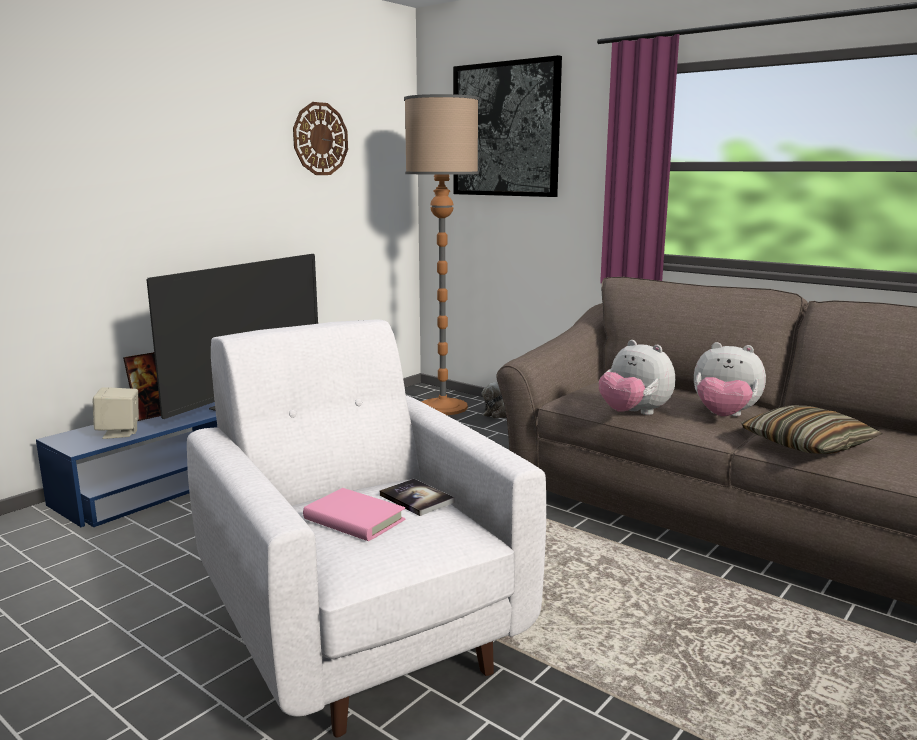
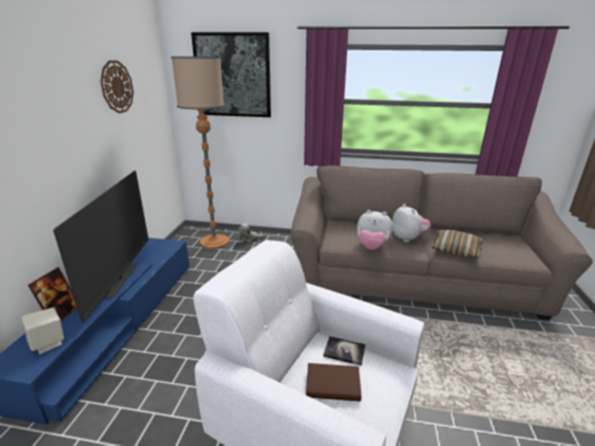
camera: 30 degrees left, 10 degrees up
pink book [303,488,405,541] -> brown book [306,363,361,401]
plush toy [694,342,766,416] -> plush toy turned 105 degrees counterclockwise [392,204,431,243]

